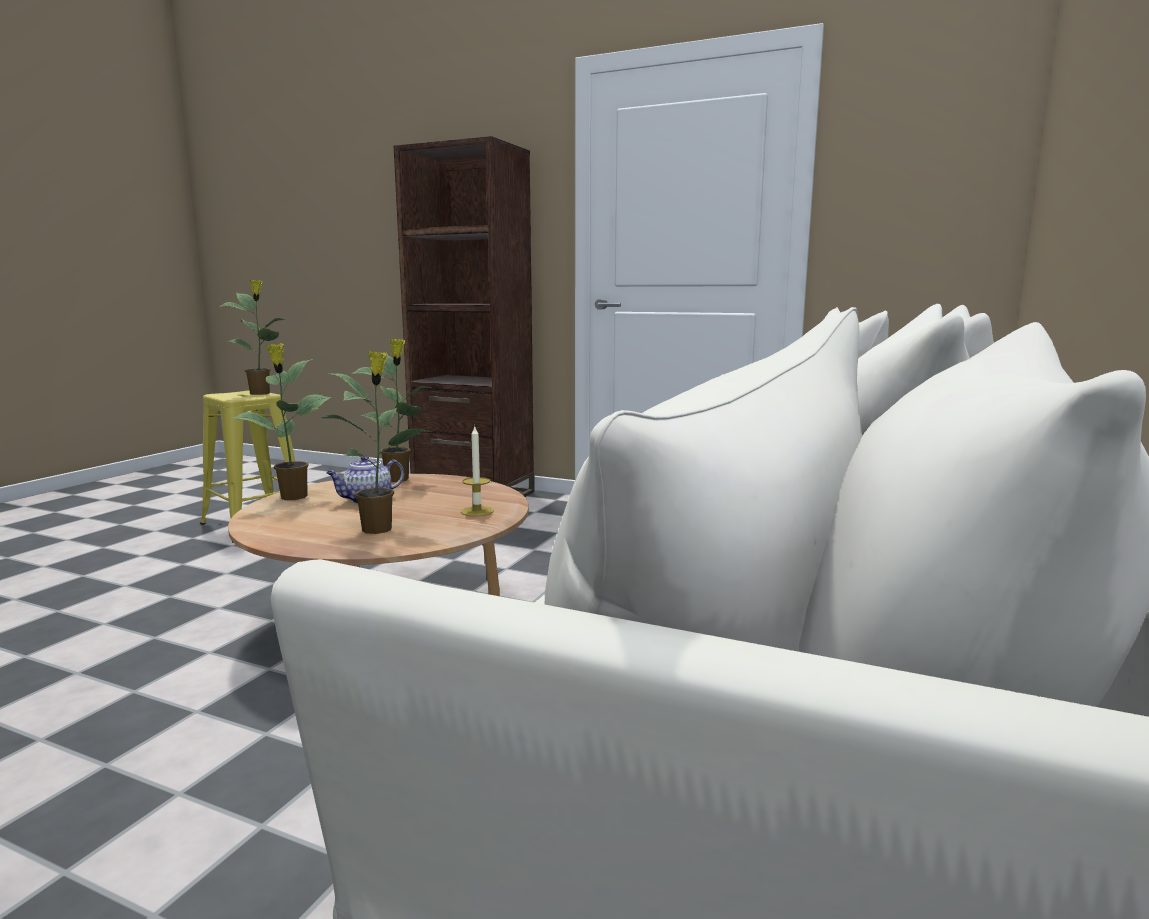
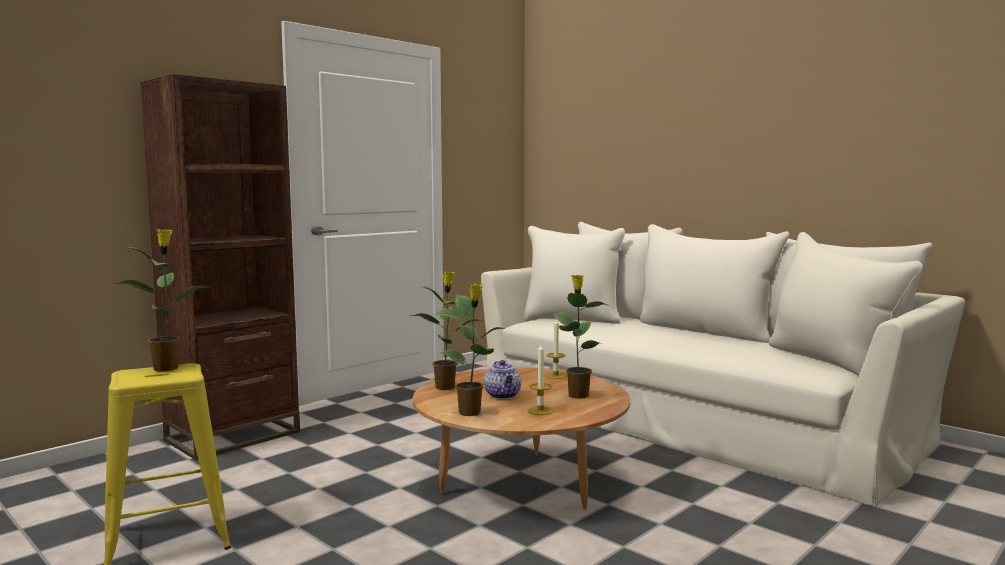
camera: 70 degrees left, 5 degrees down
none -> candle [527,344,553,415]

